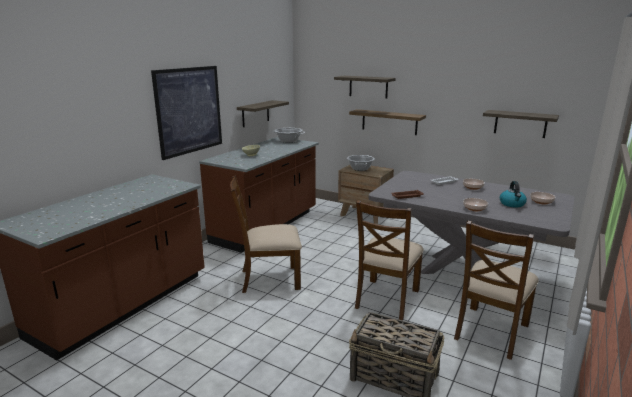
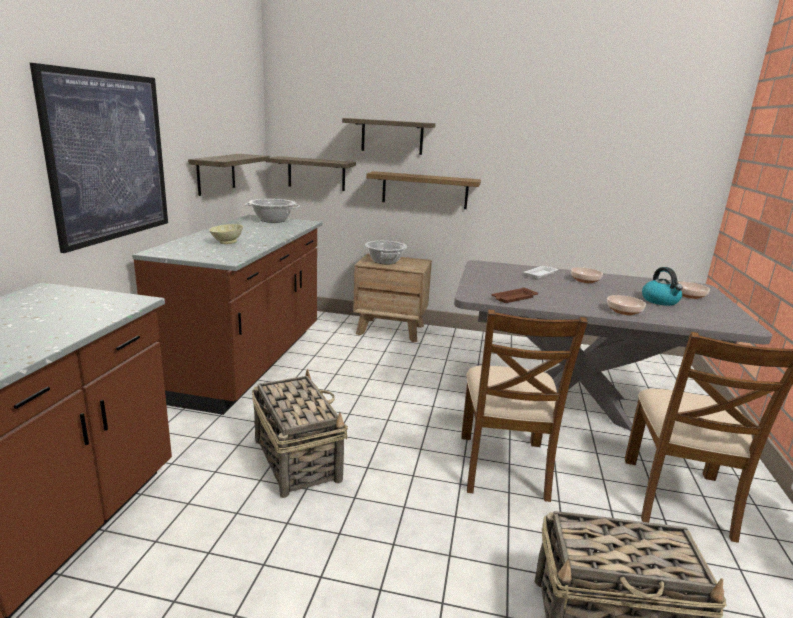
camera: 20 degrees left, 0 degrees up
brown chair [230,175,302,293] -> basket [252,369,348,498]
shelf [483,110,559,138] -> shelf moved to [266,156,356,191]

